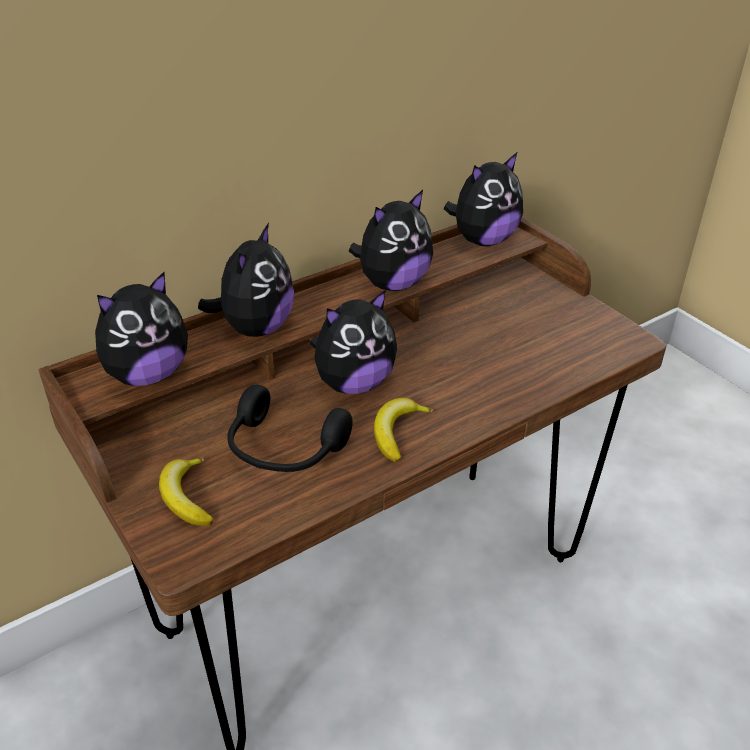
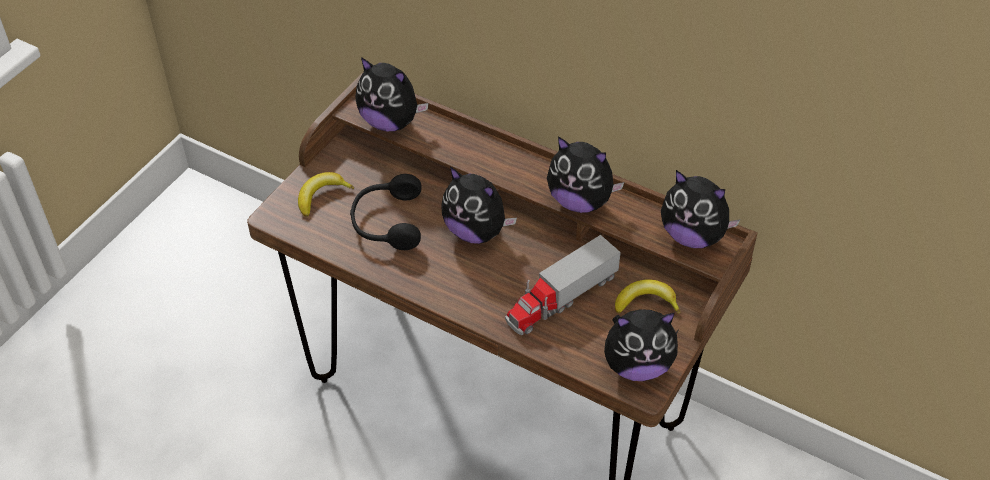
camera: 65 degrees right, 10 degrees up
plush toy [198,223,294,337] -> plush toy moved to [604,309,678,381]
banana [374,398,433,462] -> banana moved to [615,279,681,314]
none -> toy truck [505,235,621,335]

